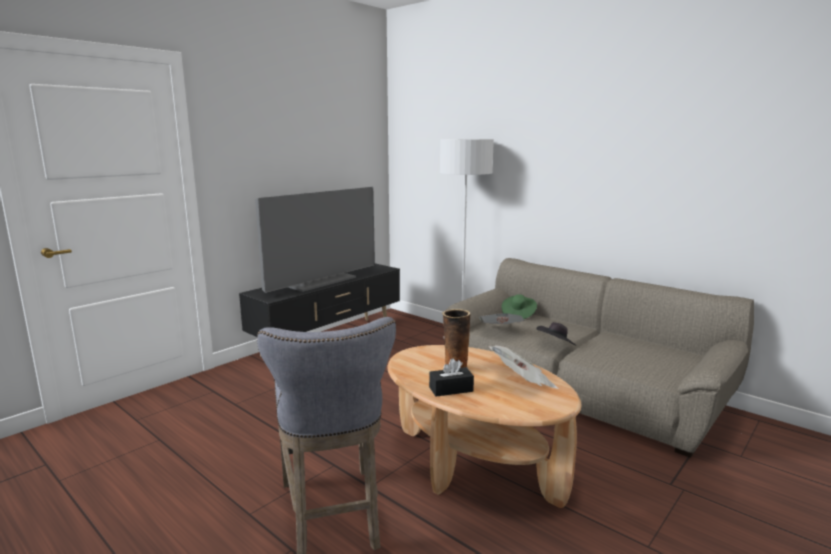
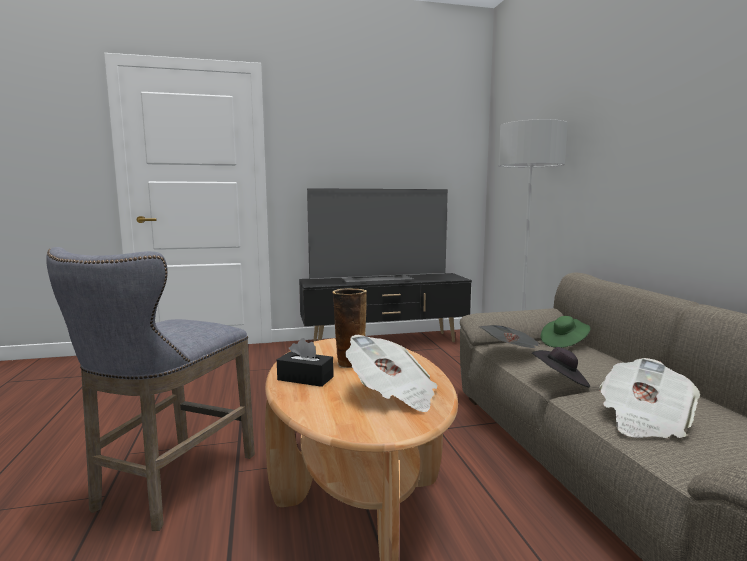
camera: 35 degrees right, 5 degrees down
none -> newspaper [600,358,700,438]

